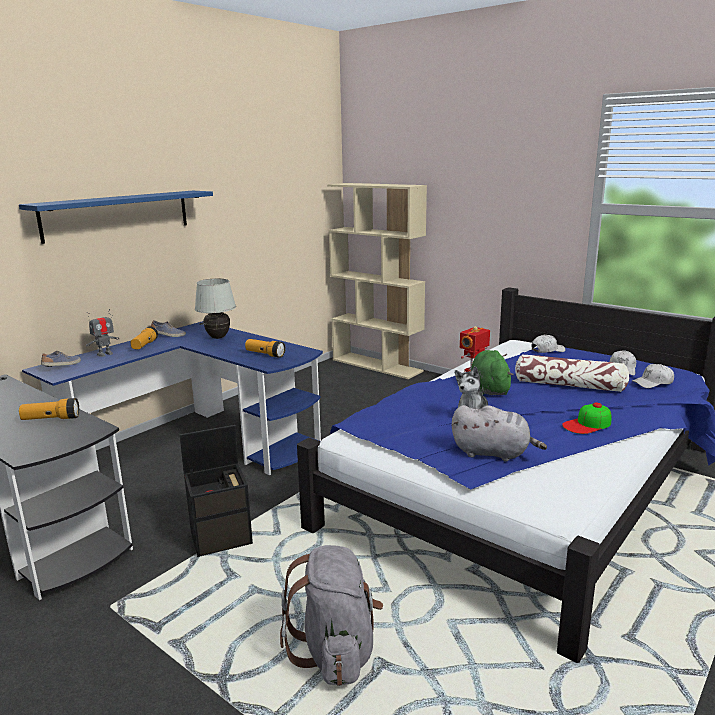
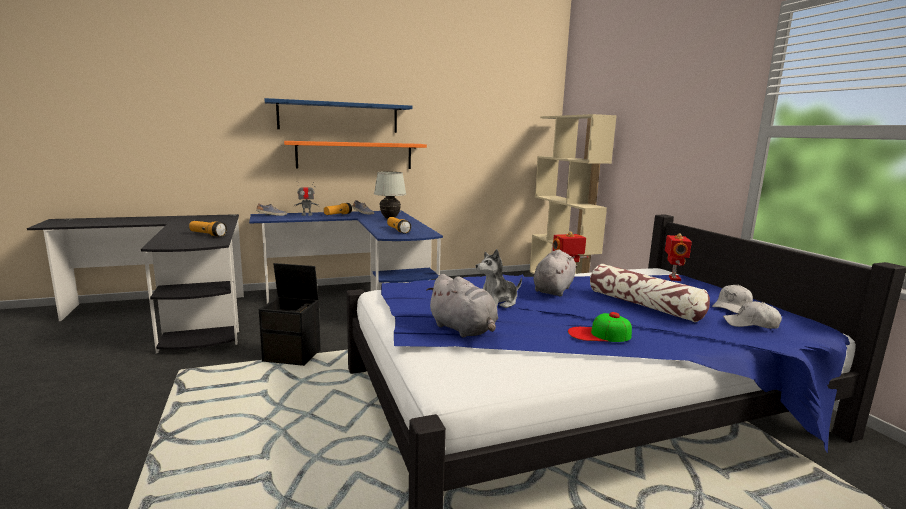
camera: 30 degrees right, 5 degrees down
grey backpack [280,545,383,686] -> none
green plush toy [471,350,514,395] -> grey plush toy [533,249,577,297]
white cap [532,335,565,353] -> toy robot [665,233,692,281]
none -> orange shelf [284,141,427,169]

